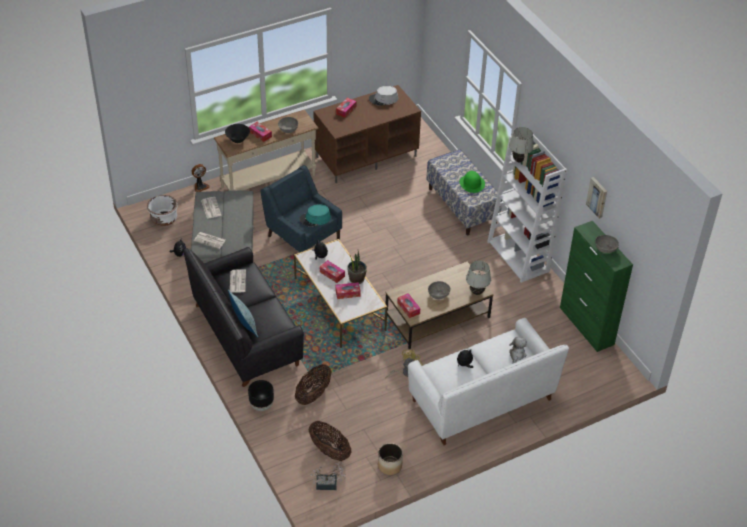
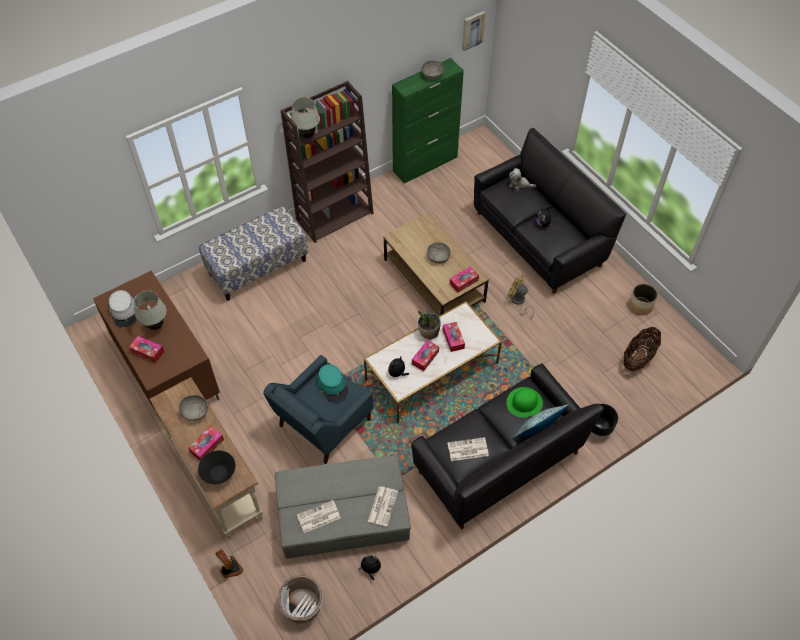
camera: 95 degrees left, 10 degrees up
basket [295,364,331,405] -> none
potted plant [310,462,346,490] -> none
white sofa [408,318,569,445] -> black sofa [474,128,626,294]
green hat [459,171,485,193] -> green hat moved to [506,387,543,418]
white table lamp [466,261,491,295] -> white table lamp moved to [134,291,167,330]
white bookcase [487,134,567,283] -> brown bookcase [281,81,374,243]
picture [586,177,607,219] -> picture moved to [462,11,486,51]

